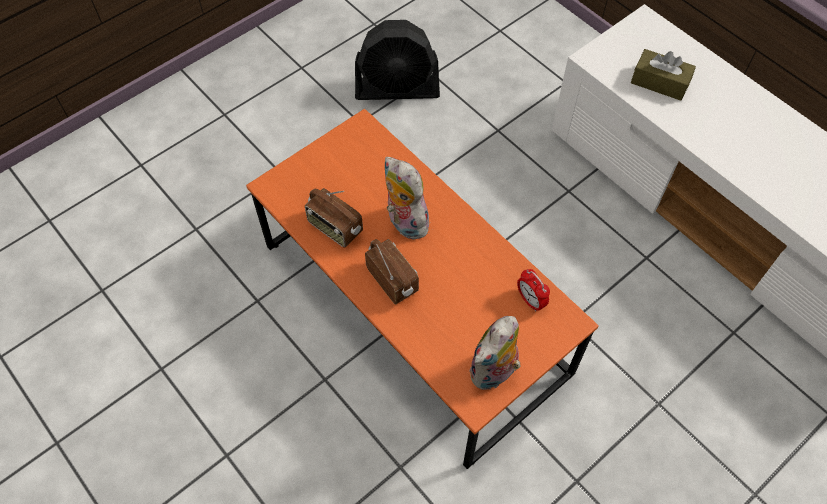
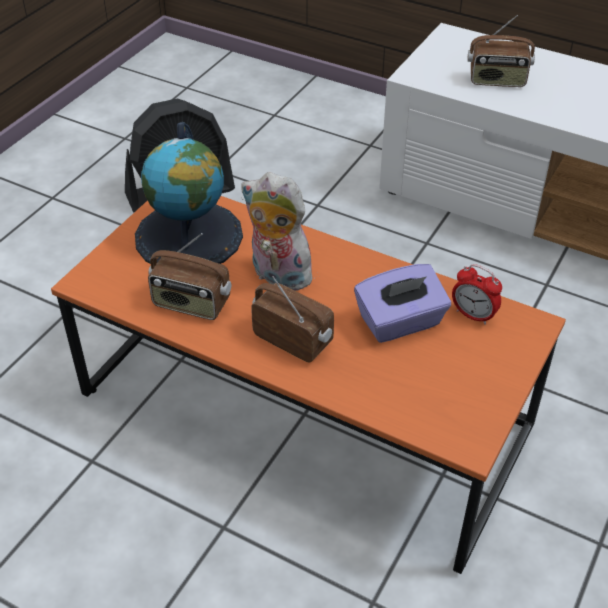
camera: 20 degrees left, 15 degrees down
plush toy [469,316,521,391] -> none
brown tissue box [631,49,696,101] -> radio [467,15,535,87]
none -> globe [135,122,243,264]
none -> purple tissue box [354,264,451,343]

